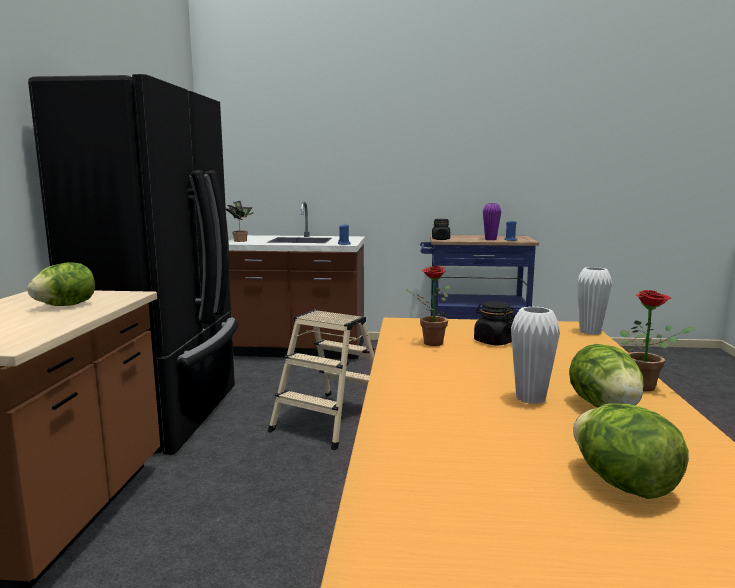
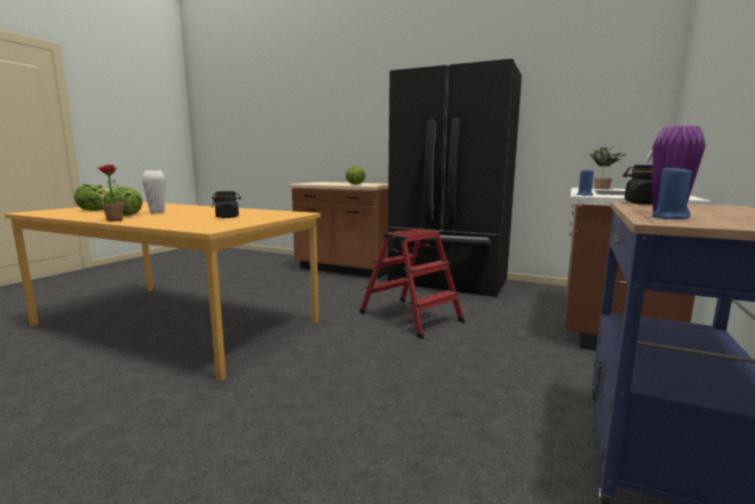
camera: 110 degrees right, 0 degrees up
beige step ladder [268,310,374,450] -> red step ladder [359,228,465,339]
potted plant [405,266,450,346] -> none
white vase [577,267,612,335] -> none

